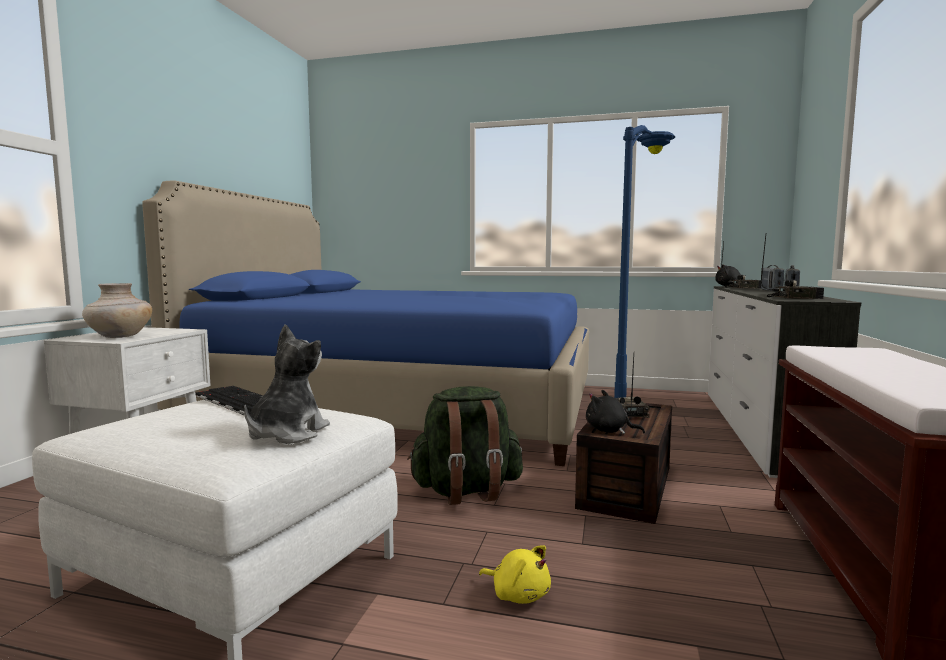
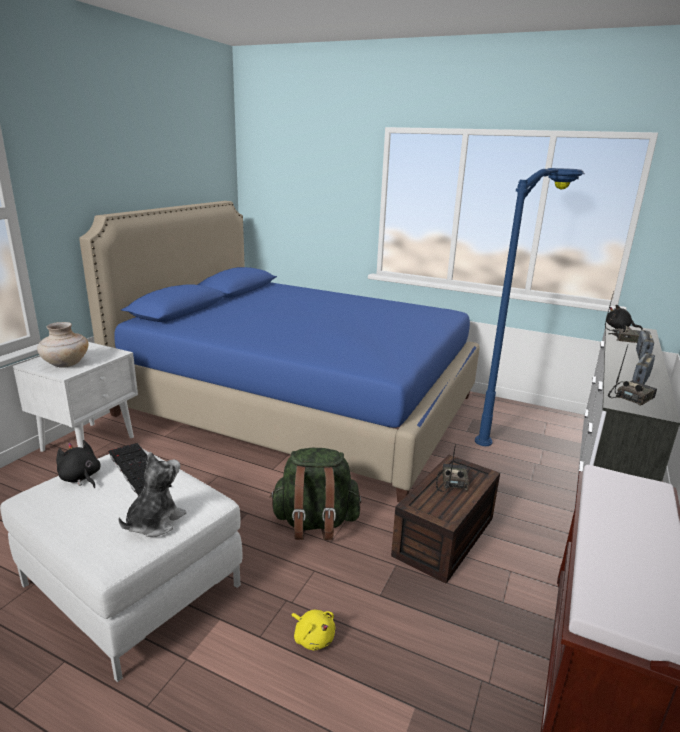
camera: 10 degrees right, 15 degrees up
black plush toy [586,390,645,434] -> black plush toy moved to [56,440,101,488]
radio [761,235,824,299] -> radio turned 60 degrees counterclockwise [608,345,657,406]

